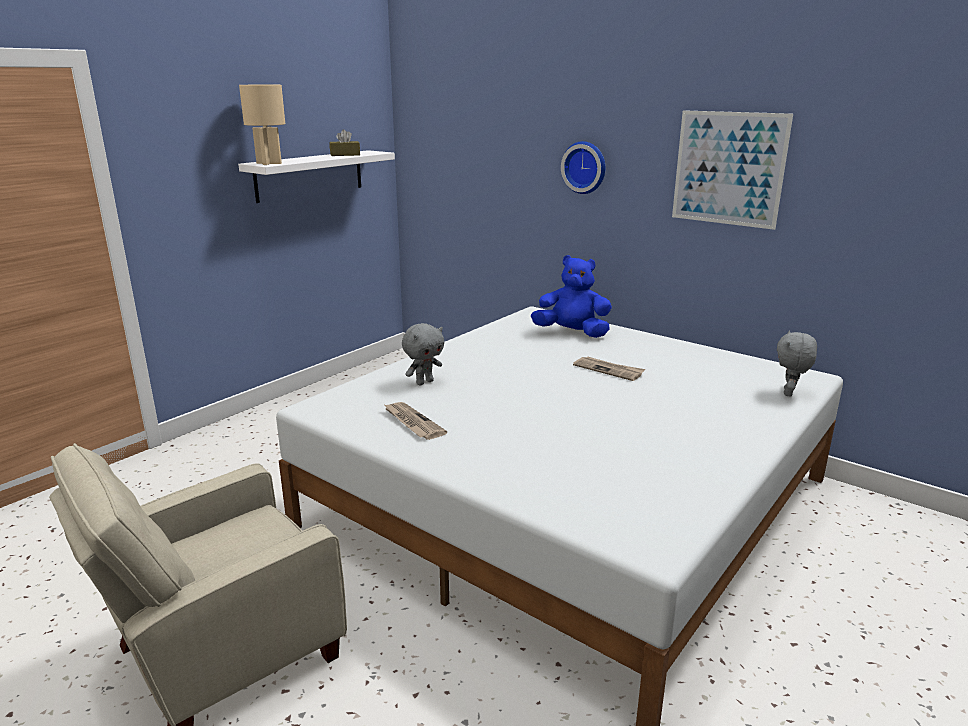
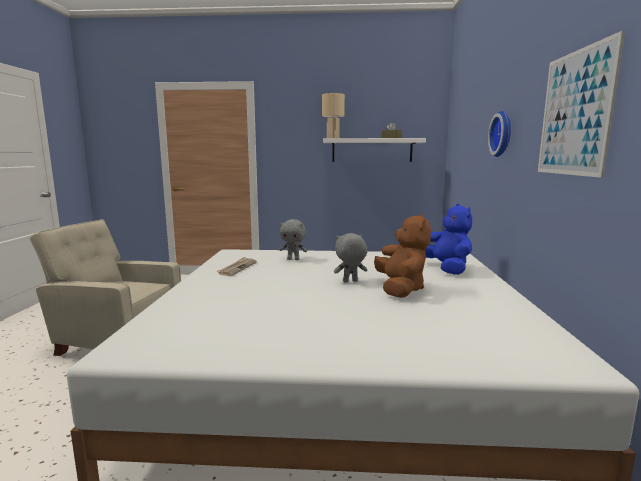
camera: 55 degrees right, 10 degrees down
newspaper [573,356,645,381] -> brown plush toy [374,213,431,298]
grey plush toy [777,330,817,397] -> grey plush toy moved to [334,233,368,283]

